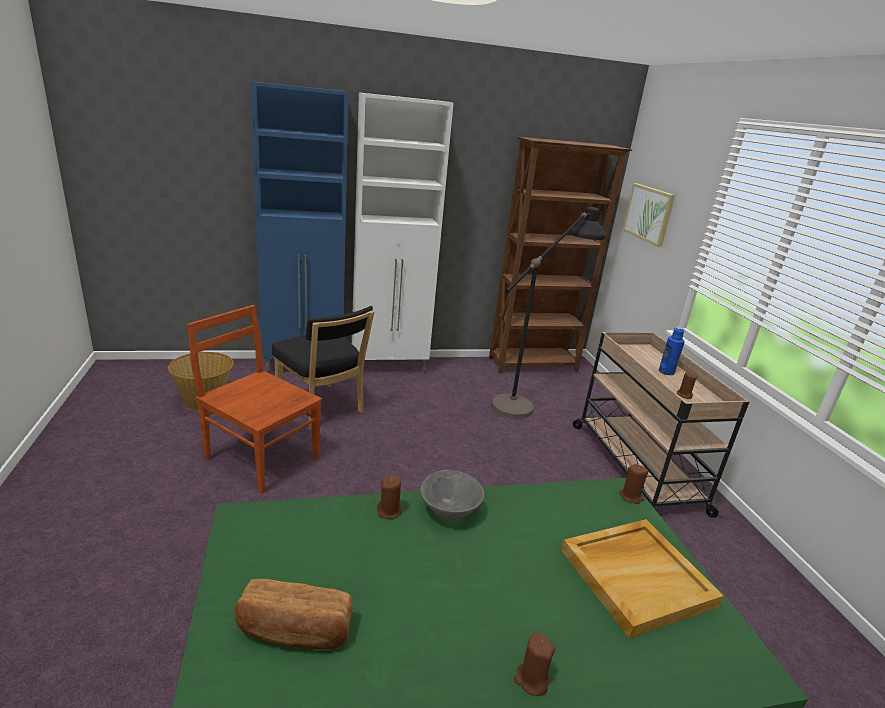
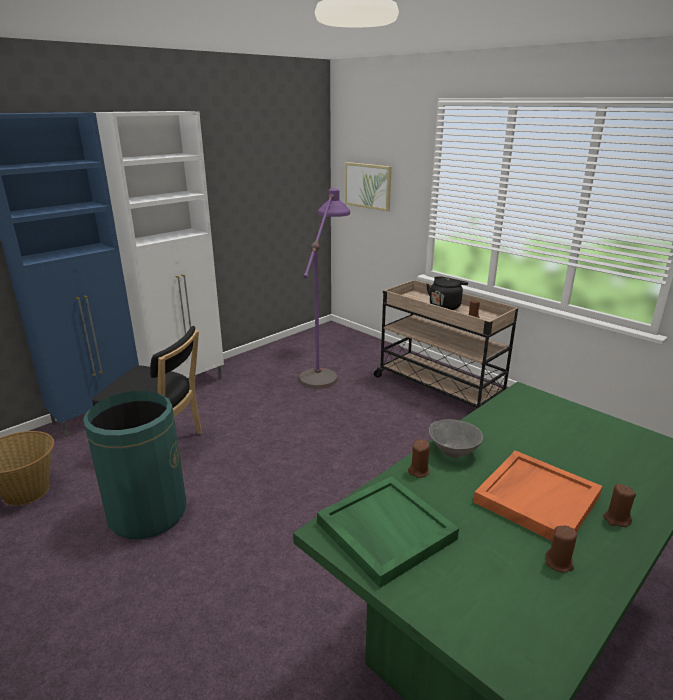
camera: 30 degrees left, 0 degrees up
brown chair [187,305,322,494] -> green trash can [83,391,186,539]
bread [234,579,353,649] -> none
brown bookcase [489,137,632,373] -> none
black floor lamp [491,207,606,418] -> purple floor lamp [299,188,350,389]
beige tray [561,519,724,638] -> none
brown candle [619,464,648,504] -> brown candle moved to [545,526,577,573]
blue bottle [659,327,685,375] -> black kettle [426,277,468,310]
none -> green tray [317,476,459,588]
none -> orange tray [473,451,603,541]

